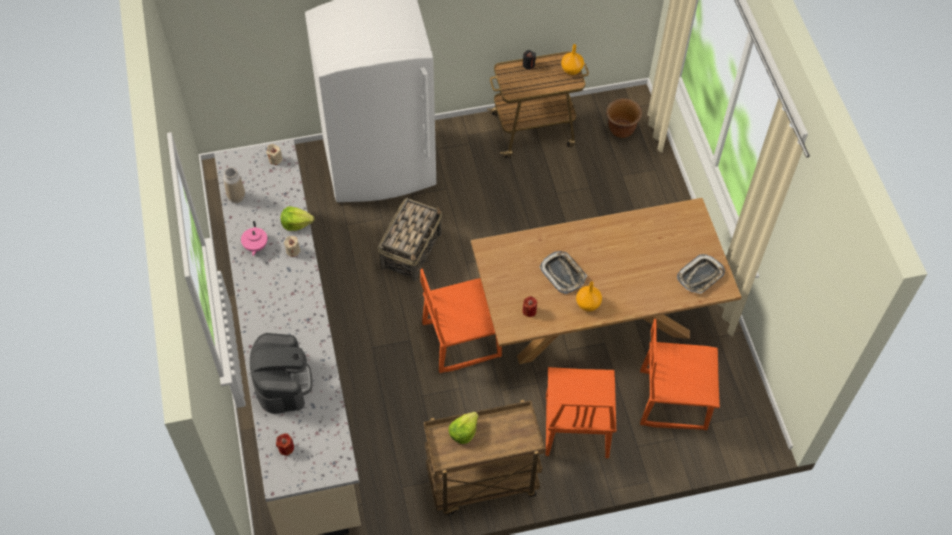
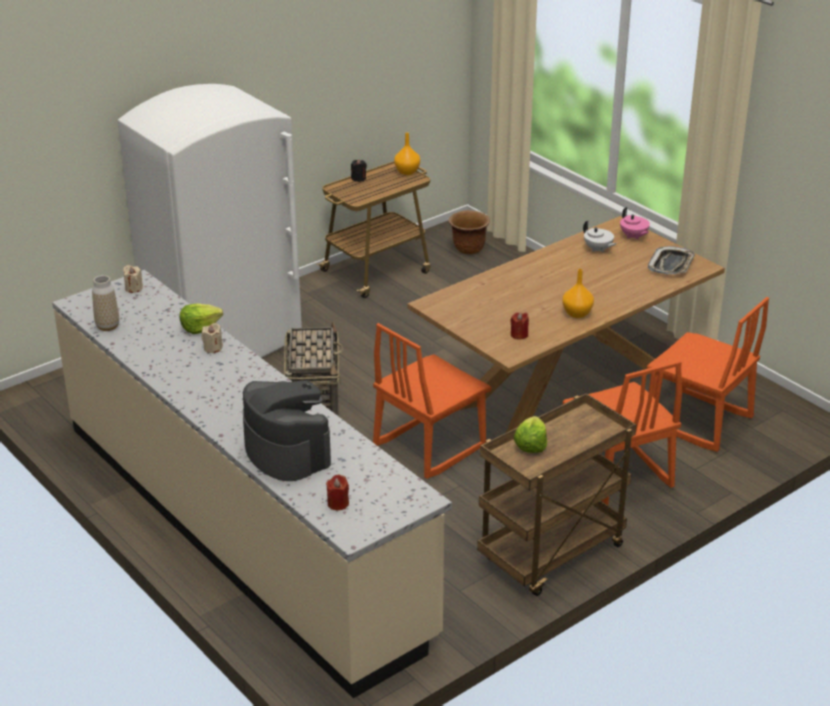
camera: 25 degrees left, 25 degrees down
pink teapot [241,221,267,256] -> pink teapot moved to [620,207,650,240]
tray [539,251,587,294] -> none
orange chair [640,319,720,430] -> orange chair turned 120 degrees counterclockwise [647,297,769,452]
none -> white teapot [583,221,617,253]

